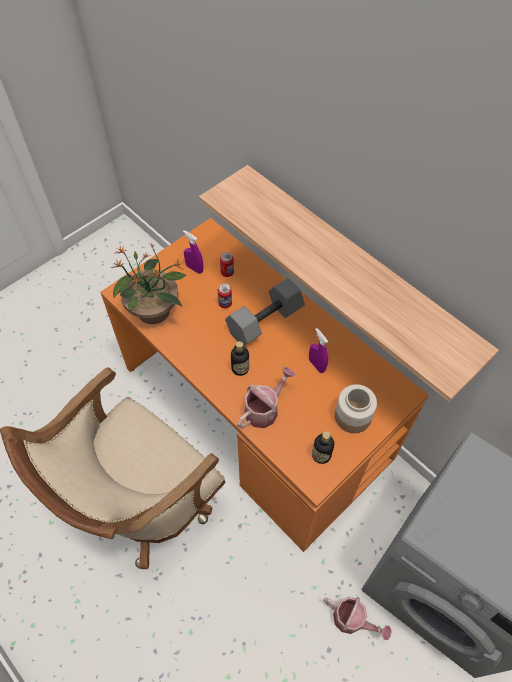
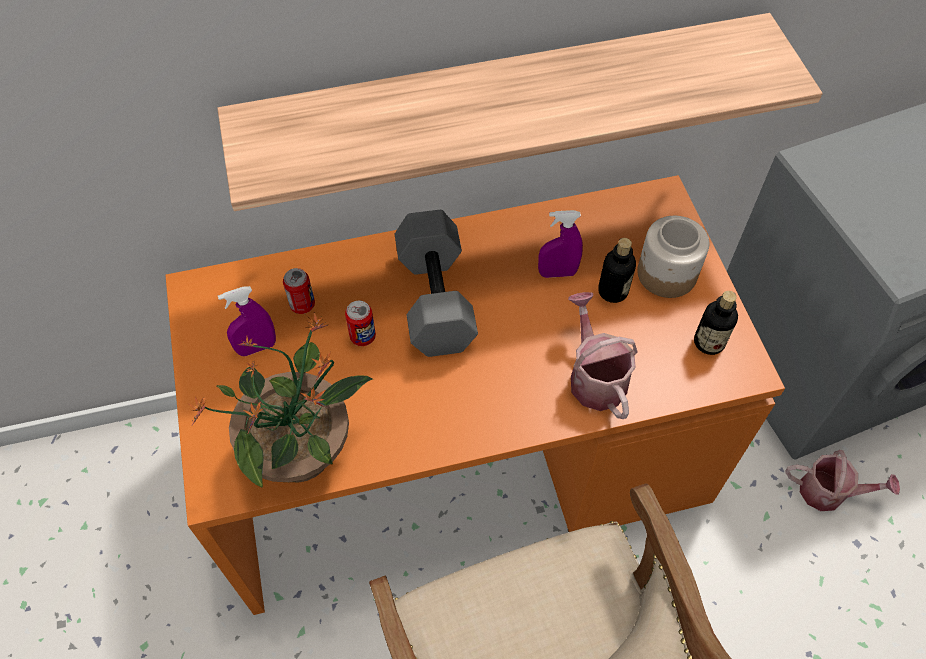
camera: 60 degrees left, 0 degrees up
bottle [231,341,249,376] -> bottle moved to [598,238,636,303]
watering can [323,597,392,640] -> watering can turned 45 degrees clockwise [786,450,900,511]

